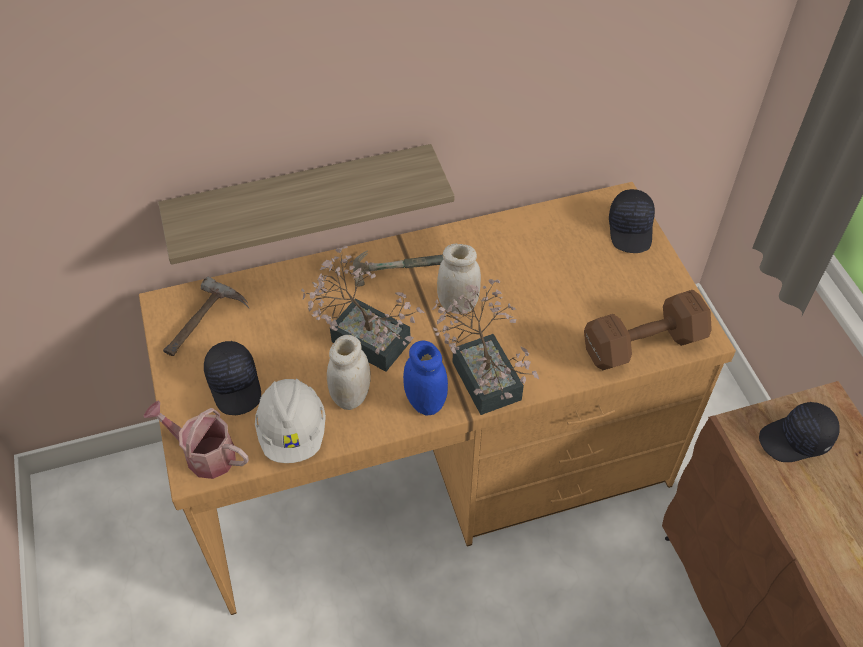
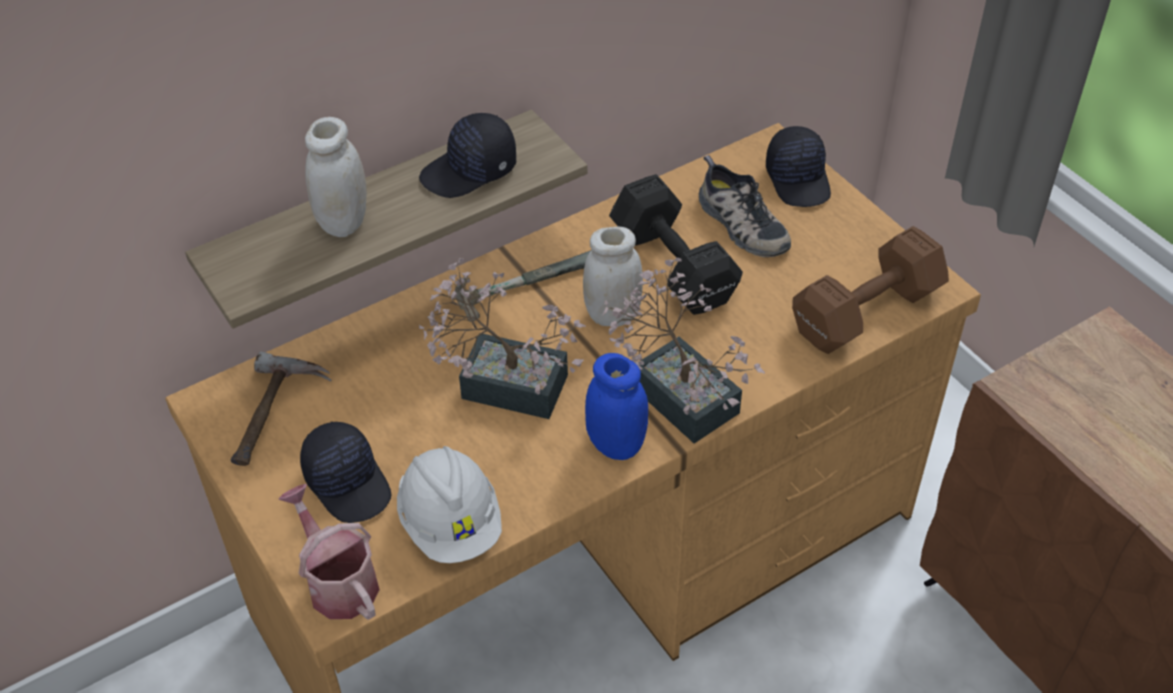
camera: 15 degrees left, 5 degrees down
watering can [144,401,249,479] -> watering can turned 45 degrees clockwise [278,484,380,620]
white jar [327,335,371,410] -> white jar moved to [305,117,367,237]
black cap [759,402,840,462] -> black cap moved to [419,113,516,198]
none -> black dumbbell [609,174,743,315]
none -> shoe [699,155,791,257]

